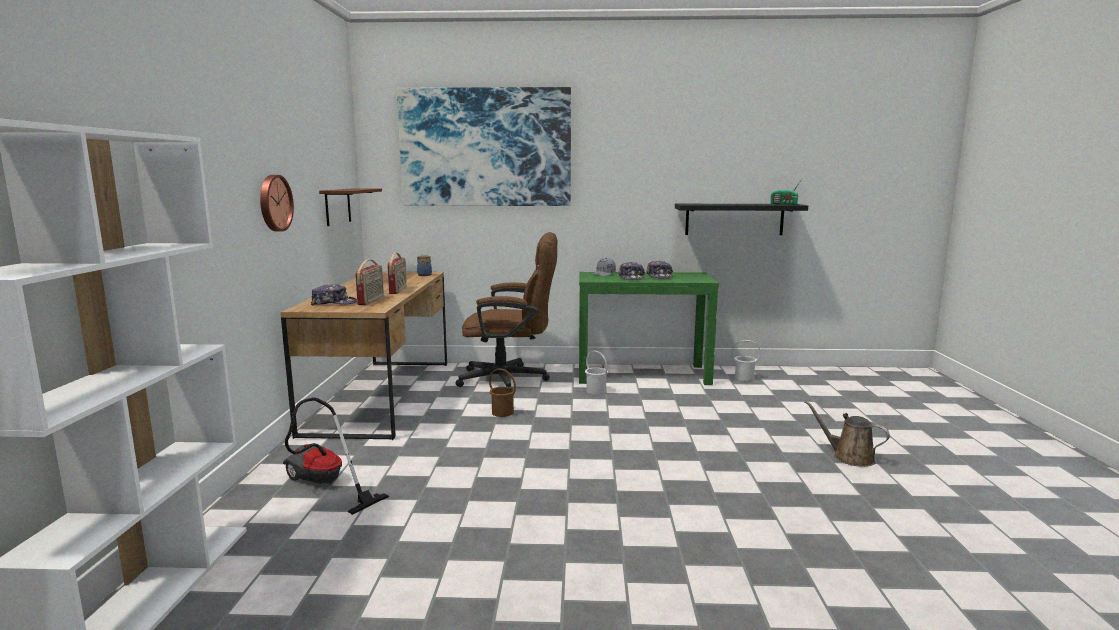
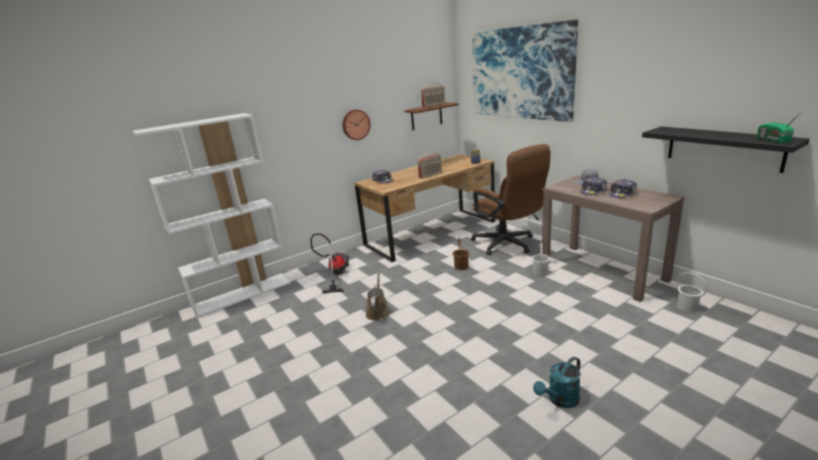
camera: 55 degrees right, 10 degrees up
radio [355,260,384,305] -> radio moved to [421,83,445,108]
green console table [579,272,719,385] -> brown console table [542,176,685,302]
brown watering can [804,400,890,467] -> brown watering can moved to [366,270,390,321]
none -> turquoise watering can [533,357,581,408]

